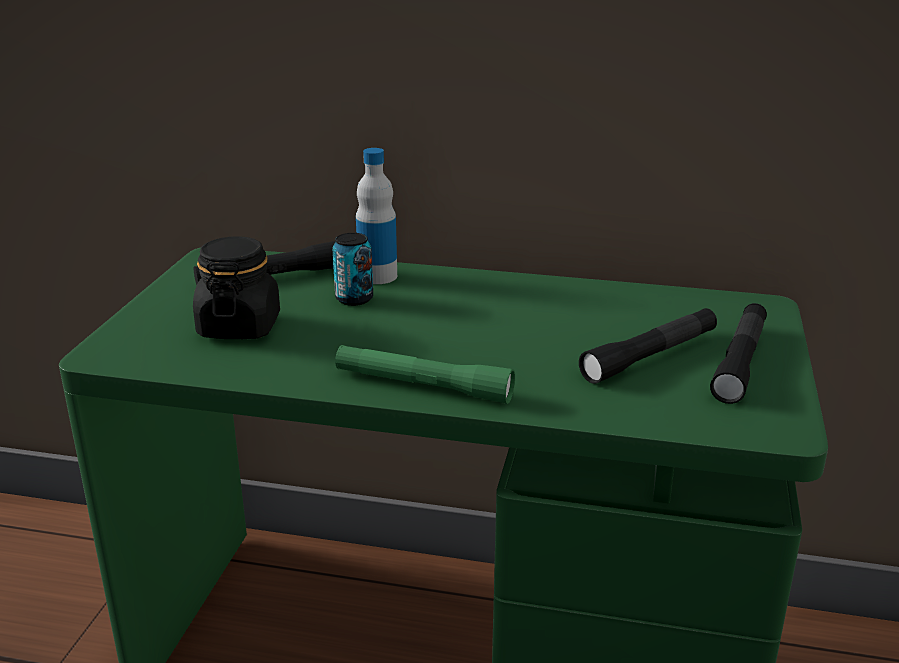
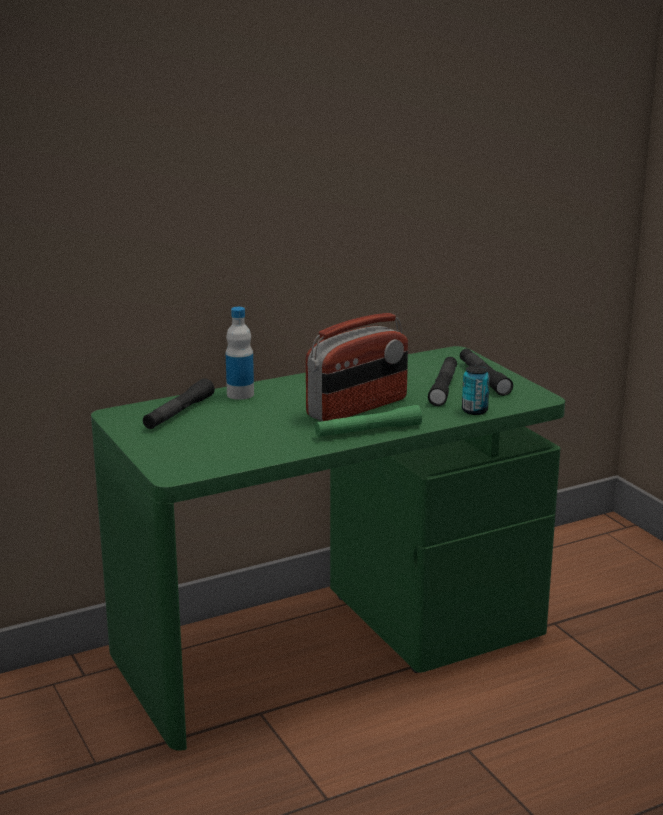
camera: 40 degrees left, 5 degrees down
black jar [193,236,280,339] -> none
can [332,233,373,306] -> can moved to [462,366,490,415]
none -> radio [306,313,408,421]

